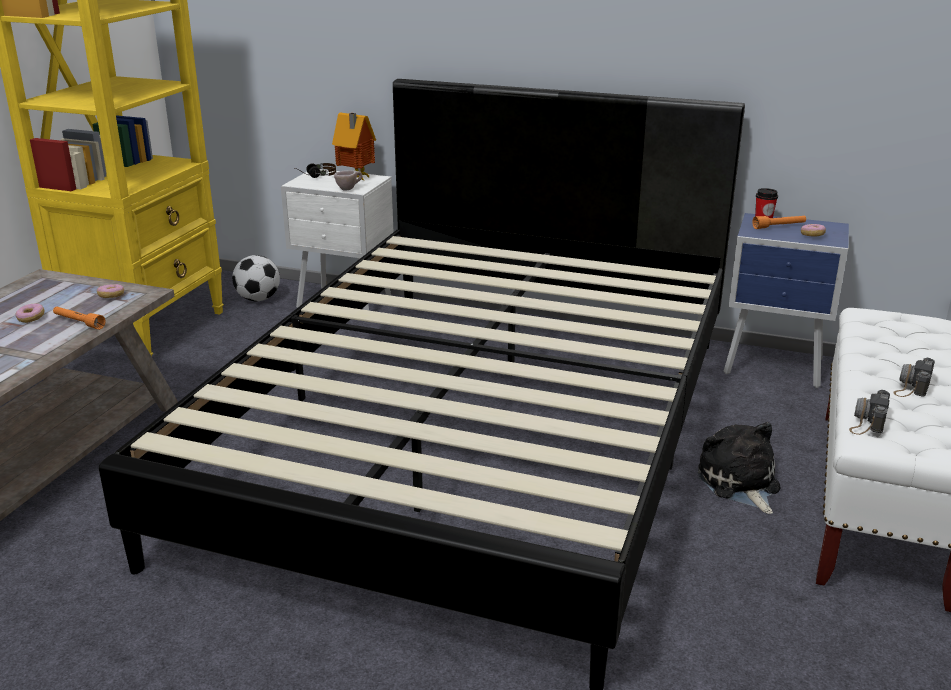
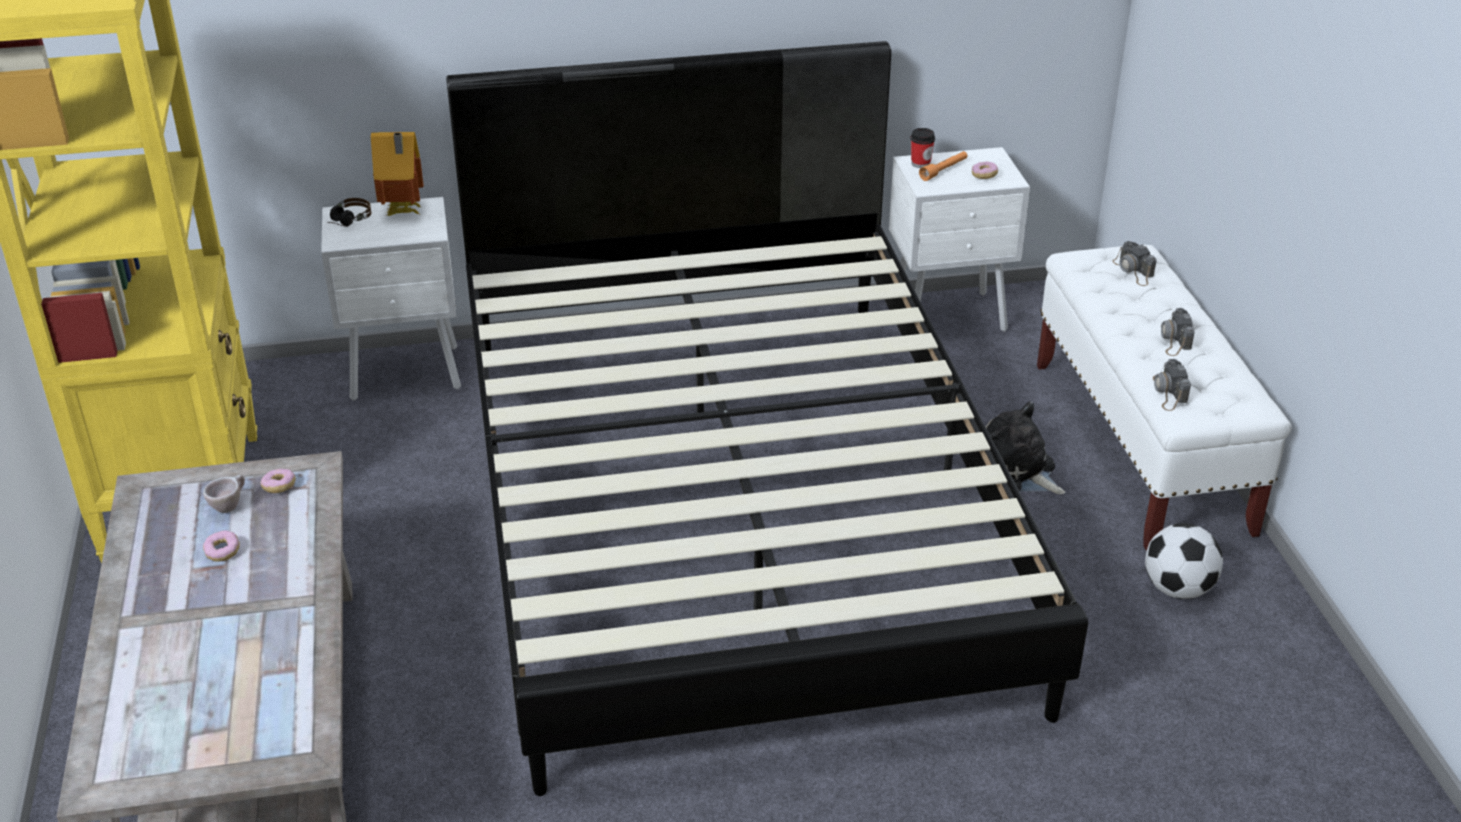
camera: 30 degrees left, 10 degrees up
orange flashlight [53,307,106,330] -> none
football [232,255,280,301] -> football moved to [1145,523,1223,599]
beige cup [334,170,362,190] -> beige cup moved to [203,475,245,513]
blue nightstand [724,213,849,388] -> white nightstand [889,147,1030,332]
none -> camera [1113,241,1156,286]

